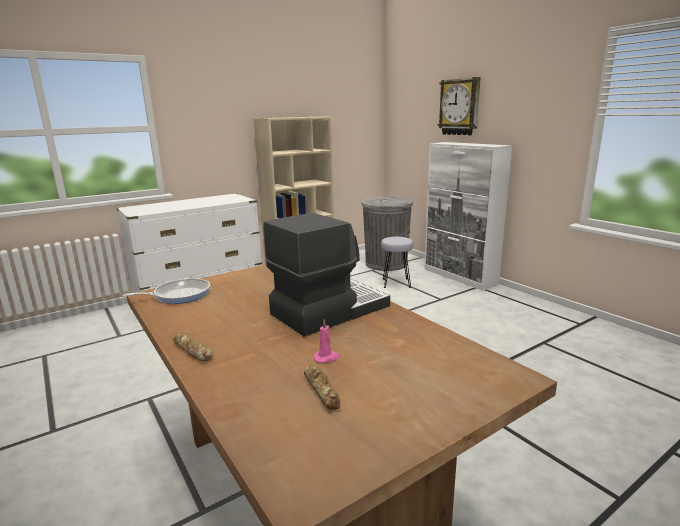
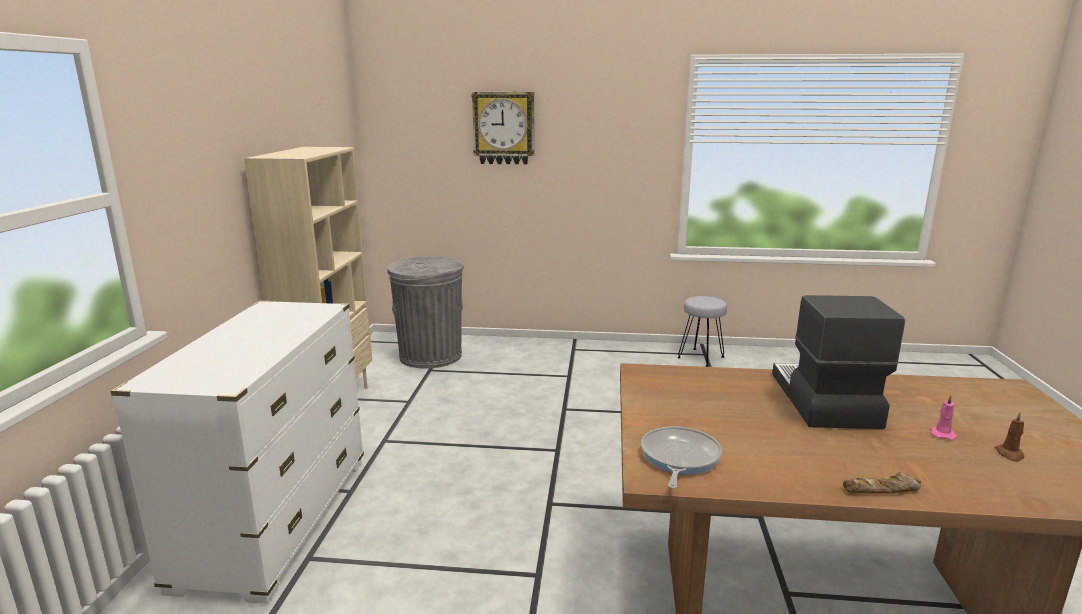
camera: 50 degrees left, 0 degrees up
bread [304,365,340,410] -> brown candle [994,412,1024,462]
grey stool [381,237,413,288] -> grey stool moved to [677,296,727,367]
white cabinet [424,142,512,291] -> none

